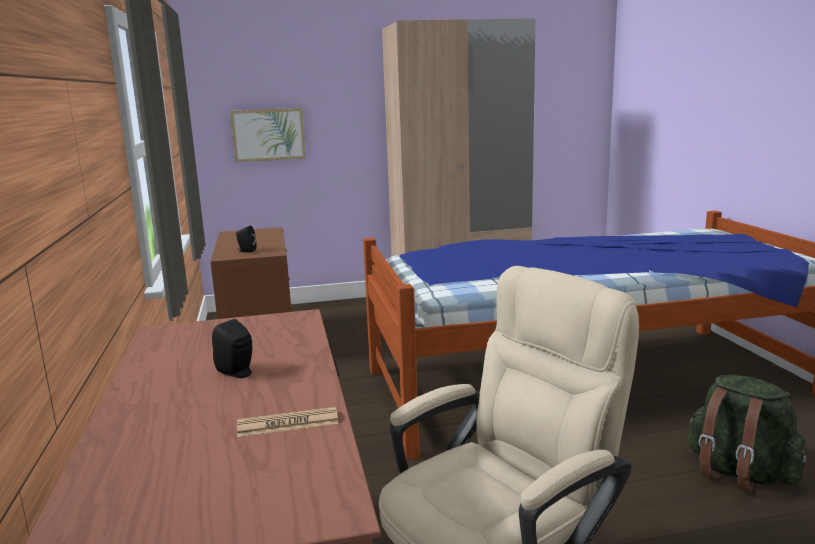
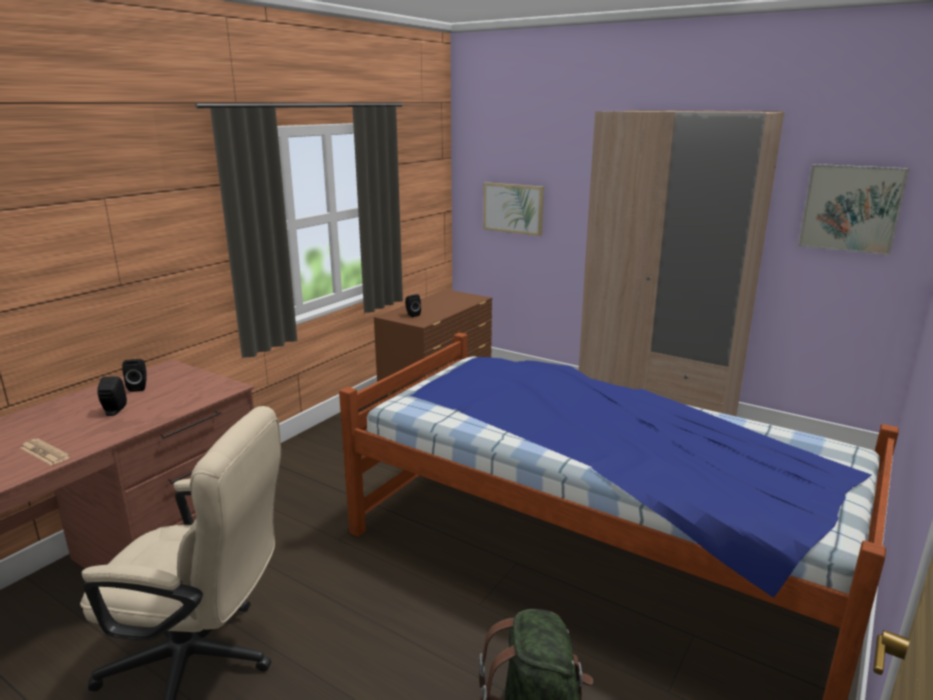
camera: 45 degrees right, 5 degrees up
none -> black speaker [122,359,147,392]
none -> picture [798,164,910,255]

